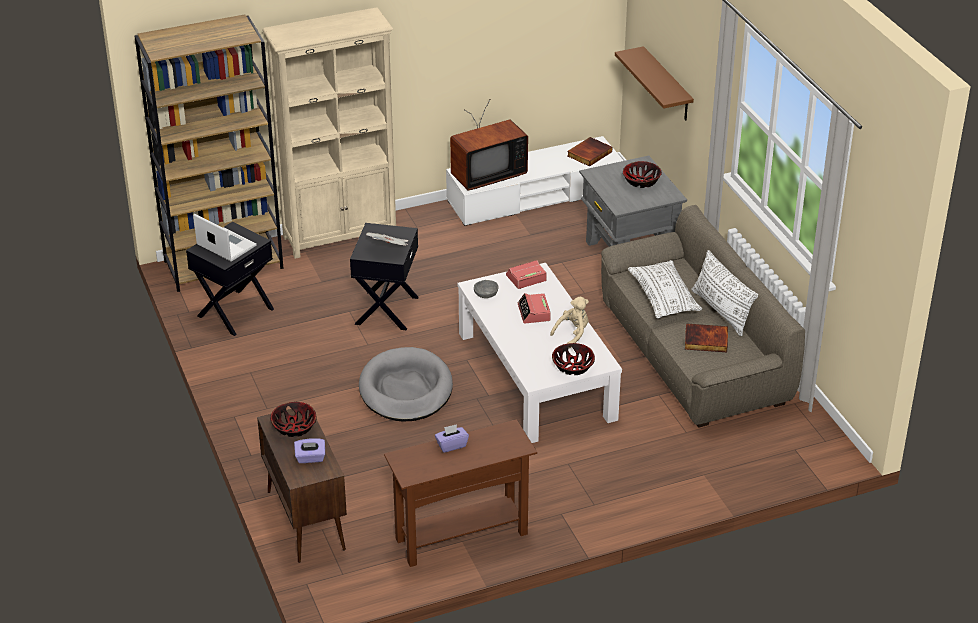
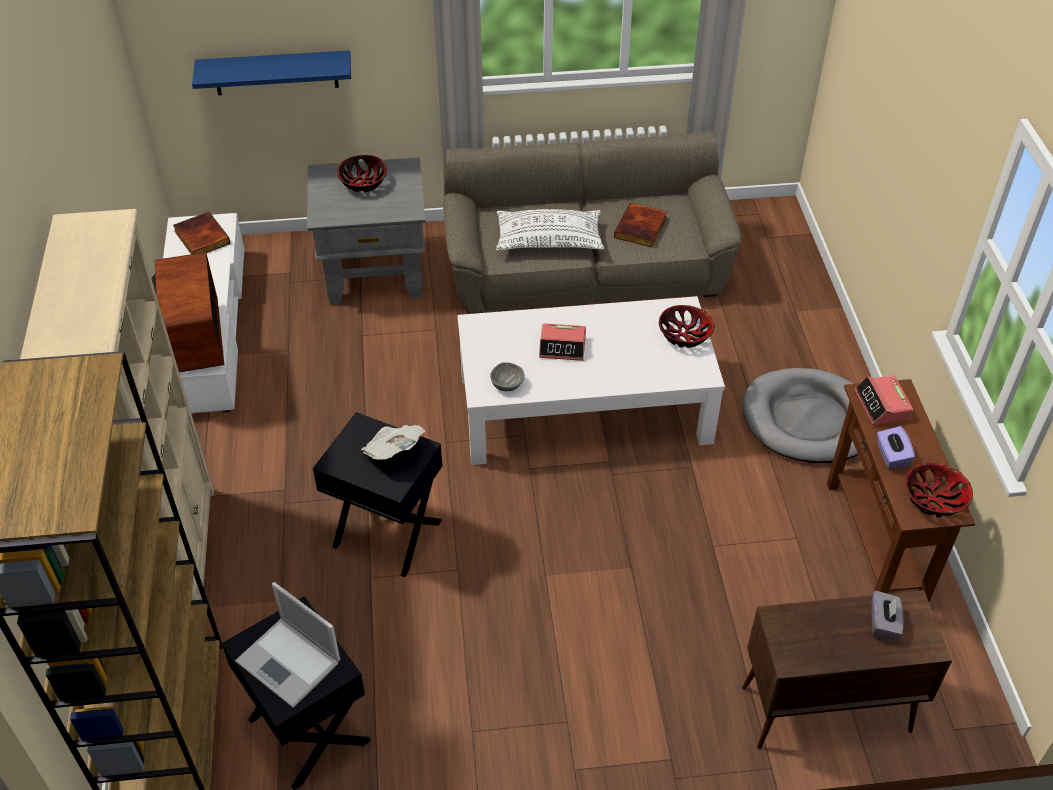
camera: 75 degrees left, 10 degrees up
laptop [193,214,257,262] -> laptop turned 105 degrees counterclockwise [235,582,340,708]
bowl [270,402,317,437] -> bowl moved to [905,463,973,517]
purple tissue box [294,438,325,463] -> grey tissue box [871,590,903,640]
grey dog bed [359,347,453,422] -> grey dog bed moved to [743,368,858,463]
alarm clock [506,260,547,289] -> alarm clock moved to [854,375,913,425]
beige plush toy [550,297,589,348] -> none
brown shelf [615,46,694,121] -> blue shelf [192,50,351,95]
white pillow [691,250,758,336] -> none

